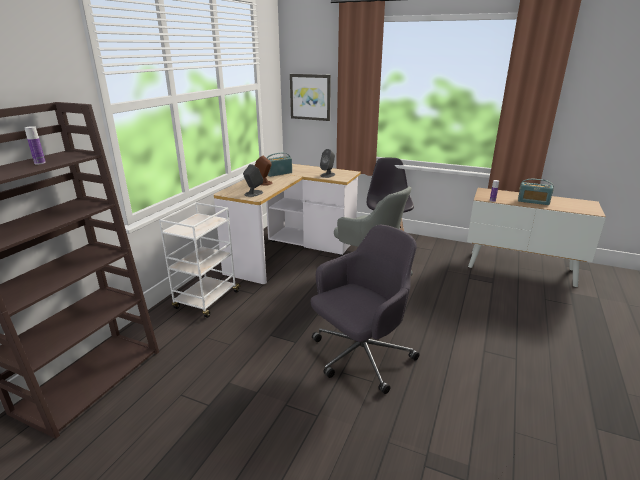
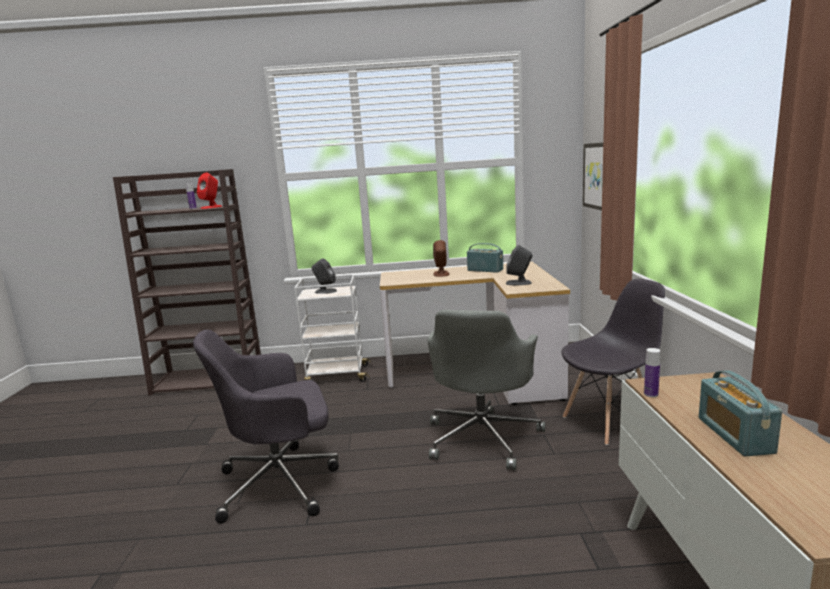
camera: 65 degrees right, 10 degrees down
grey speaker [243,164,263,197] -> grey speaker moved to [312,259,337,294]
grey office chair [311,225,420,394] -> grey office chair turned 135 degrees clockwise [193,329,339,524]
none -> red speaker [197,173,222,209]

